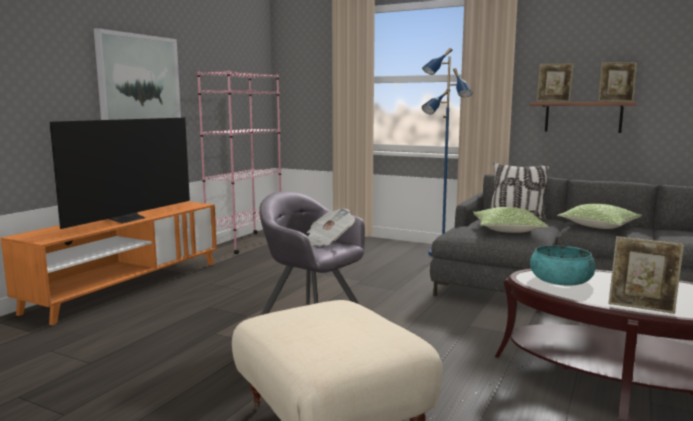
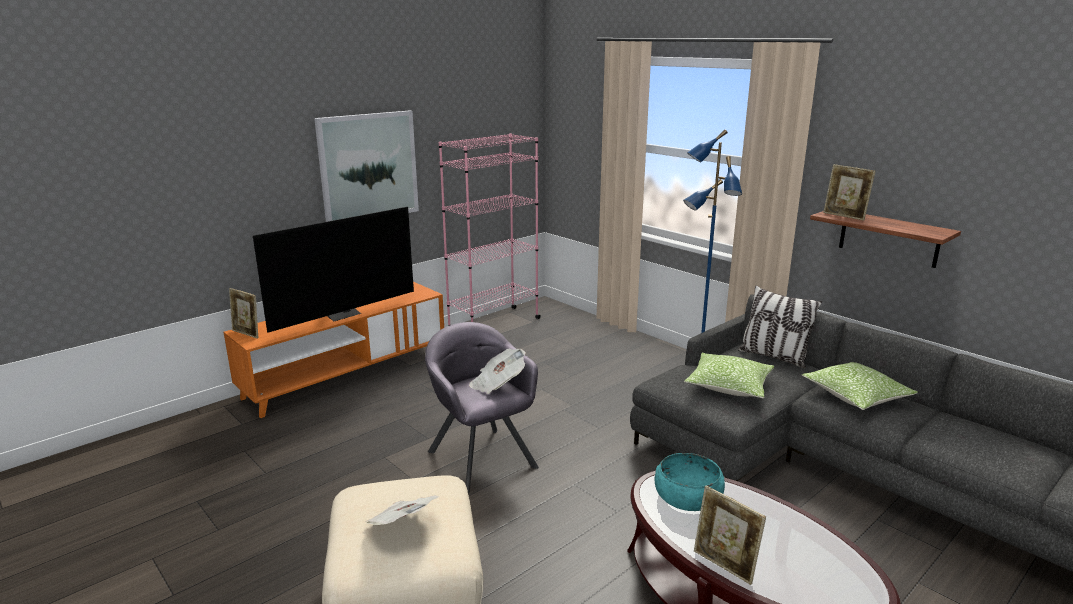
camera: 20 degrees right, 10 degrees up
picture frame [598,62,637,102] -> picture frame moved to [229,288,258,339]
none -> newspaper [365,495,439,525]

